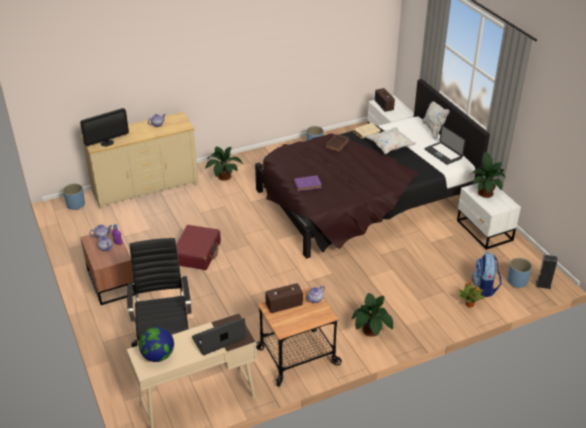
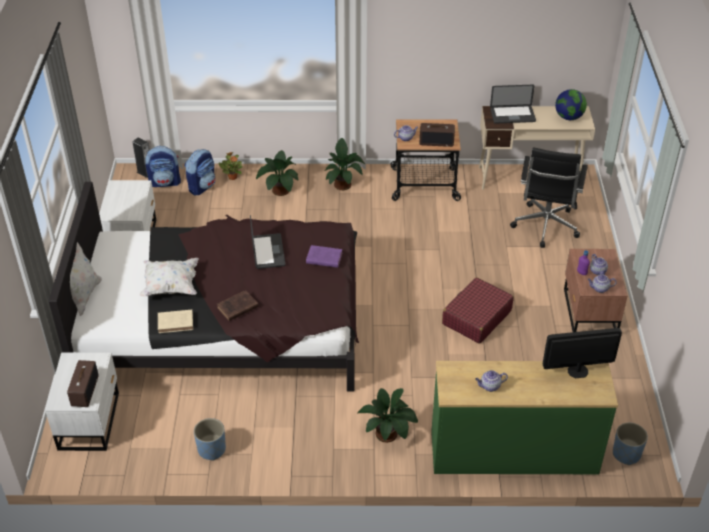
camera: 155 degrees left, 5 degrees up
beige dresser [81,112,199,209] -> green dresser [431,361,618,475]
laptop [425,125,465,165] -> laptop moved to [250,215,286,269]
potted plant [469,152,505,198] -> potted plant moved to [256,150,299,196]
blue planter [507,258,532,288] -> backpack [145,146,181,187]

